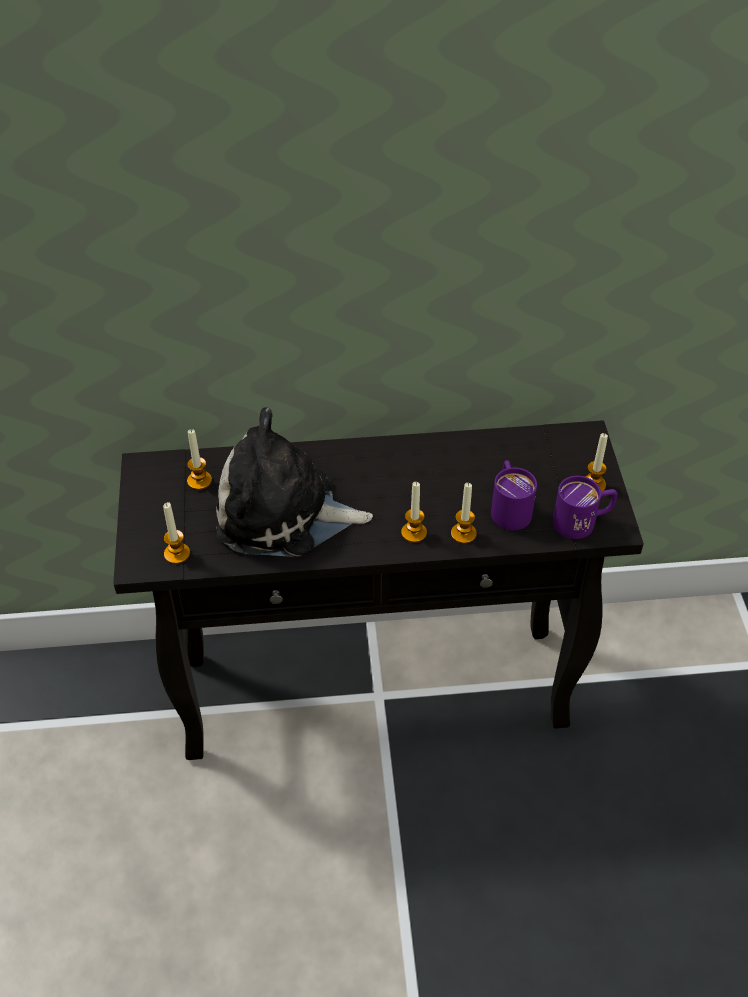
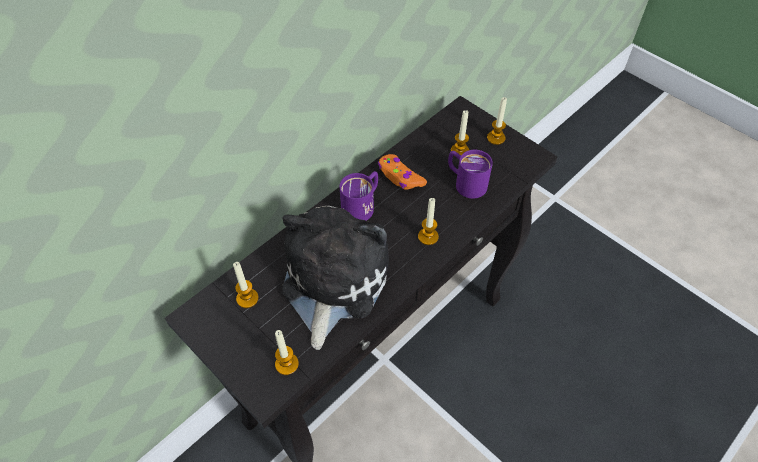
camera: 40 degrees left, 5 degrees up
plush toy [215,408,373,557] -> plush toy turned 135 degrees clockwise [282,206,389,350]
candle [451,483,477,544] -> candle moved to [451,110,469,156]
purple mug [553,476,617,539] -> purple mug moved to [340,171,378,221]
none -> orange game controller [378,154,427,189]

